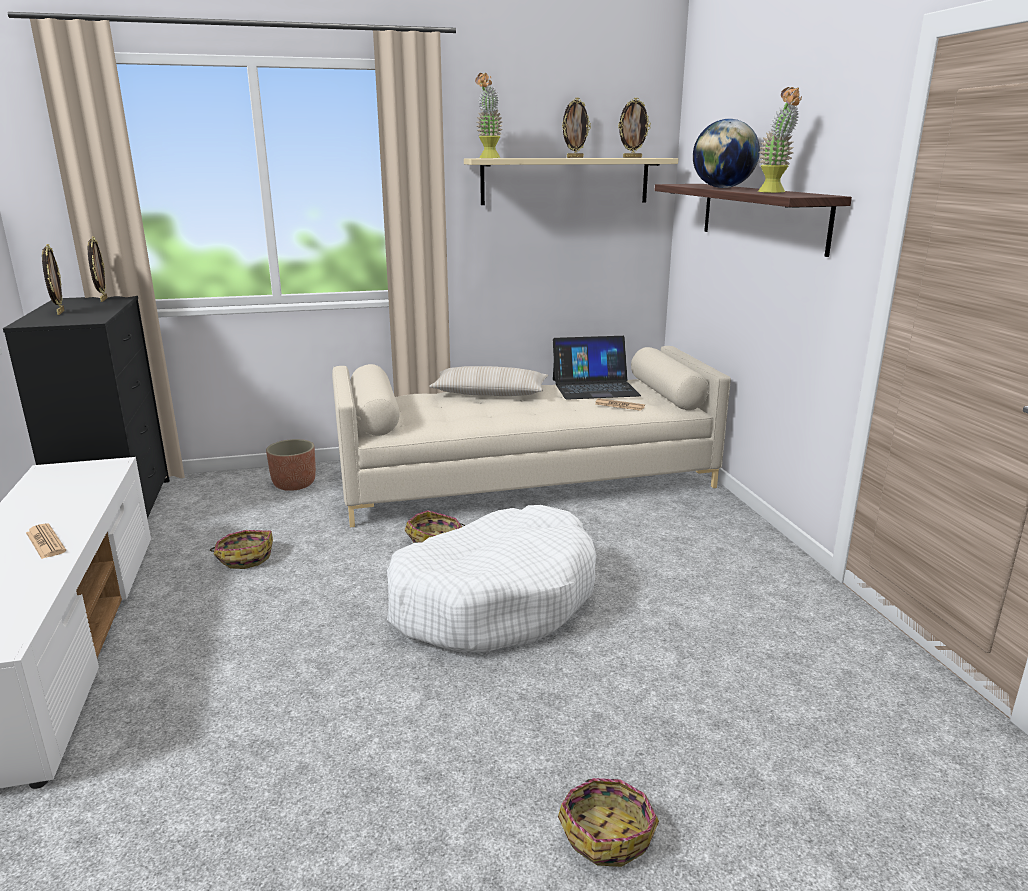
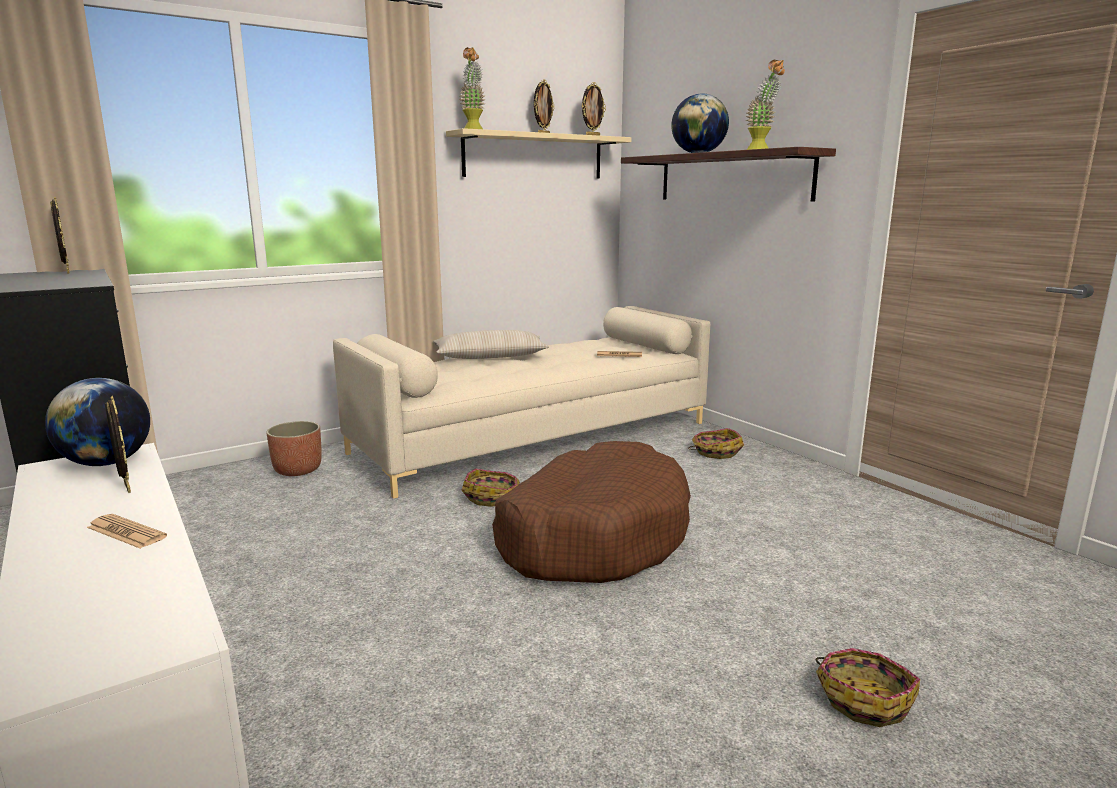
camera: 20 degrees left, 5 degrees down
picture frame [42,244,65,315] -> picture frame moved to [105,396,131,493]
basket [210,530,273,569] -> basket moved to [688,428,744,459]
white dog bed [387,505,596,653] -> brown dog bed [492,441,691,583]
laptop [553,336,641,400] -> none
none -> globe [45,378,150,466]

